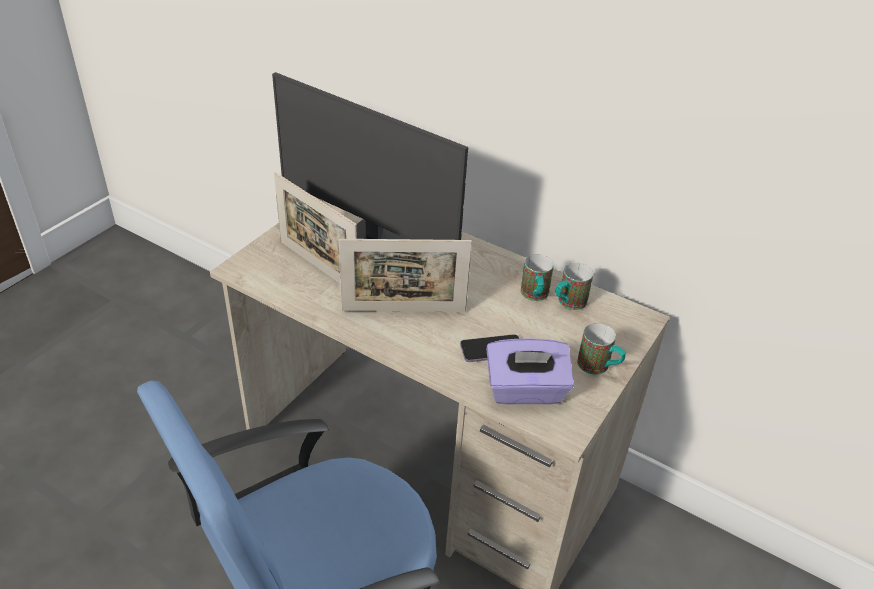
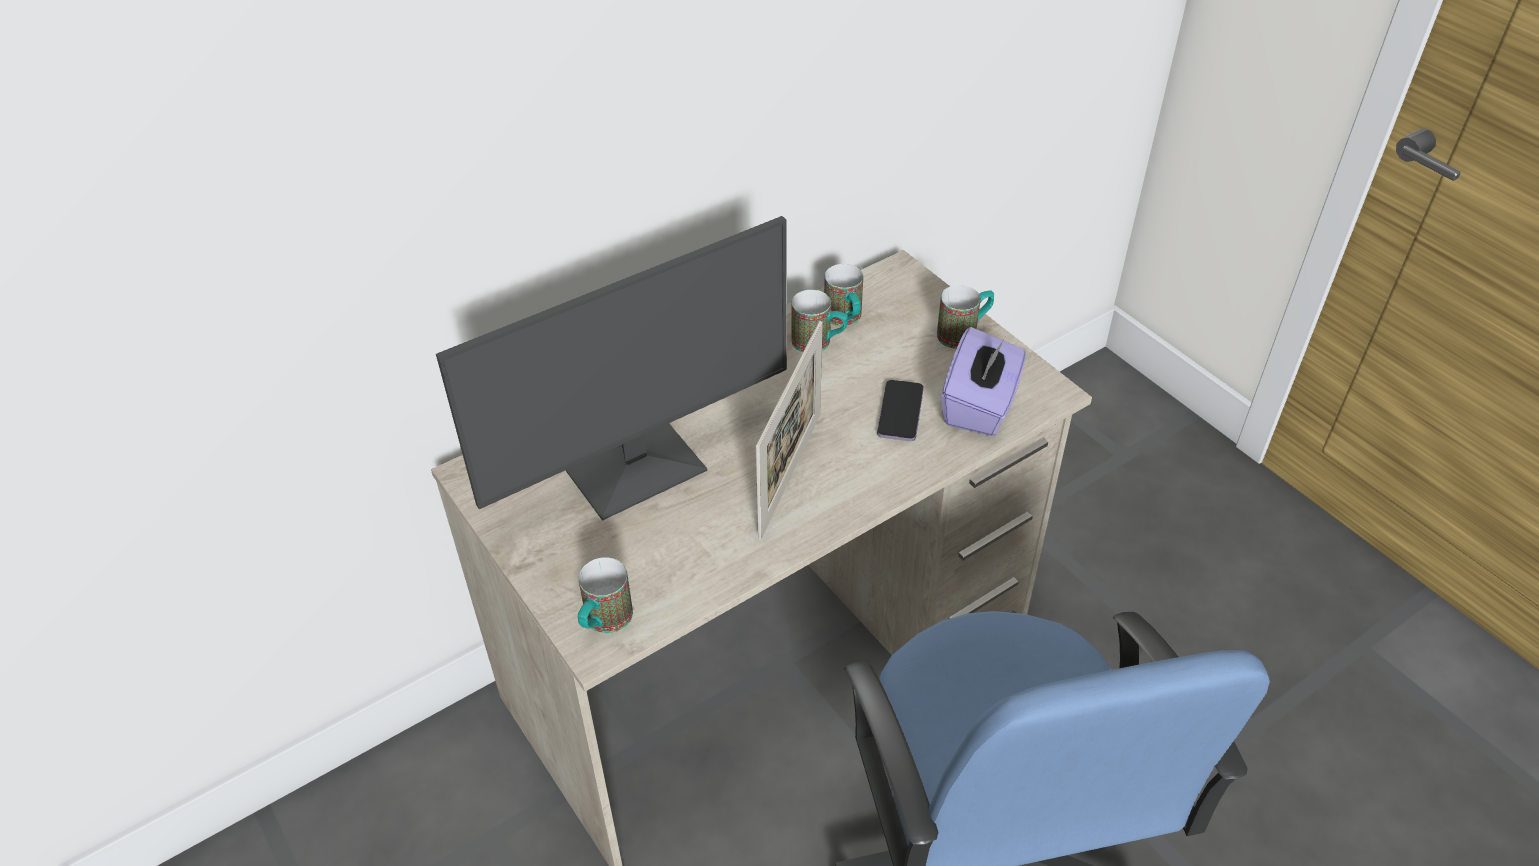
camera: 65 degrees left, 5 degrees up
picture frame [274,172,357,283] -> none
none -> mug [578,557,633,633]

